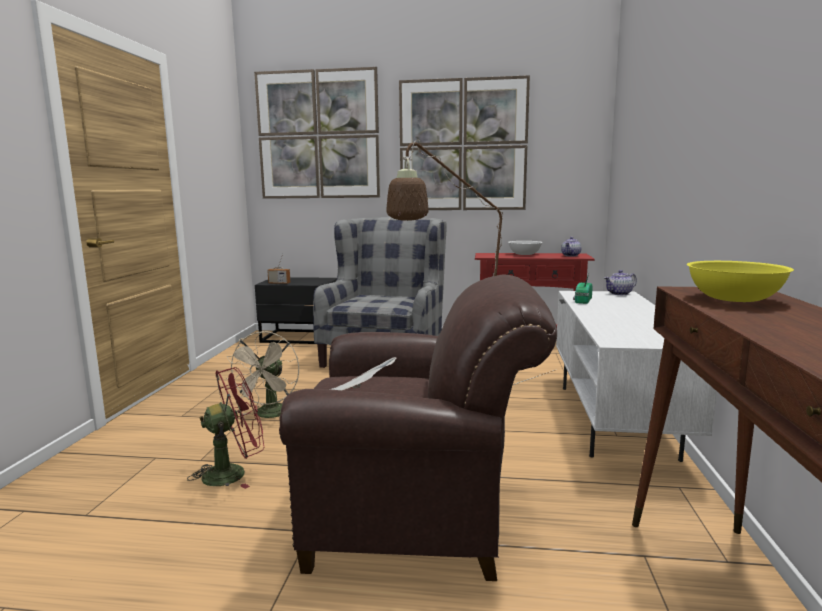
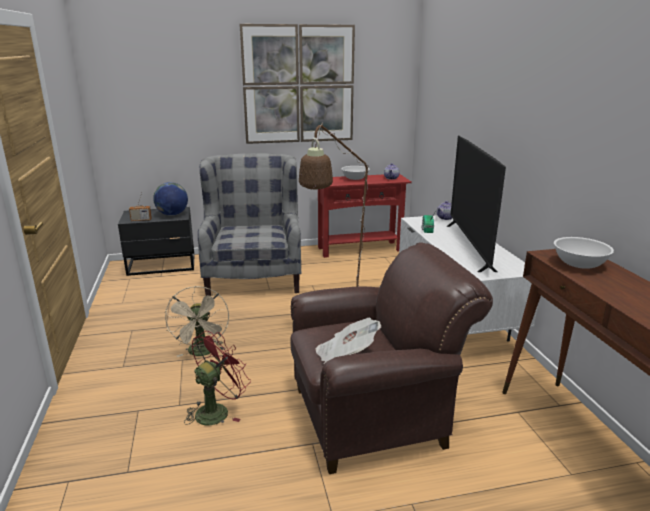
camera: 20 degrees left, 10 degrees up
picture [254,67,380,199] -> none
yellow bowl [687,261,794,302] -> white bowl [554,237,614,269]
none -> globe [153,182,188,216]
none -> television [447,136,506,272]

